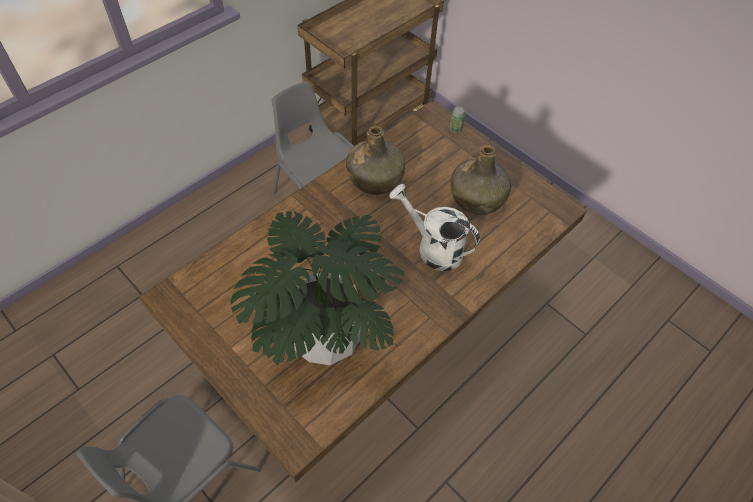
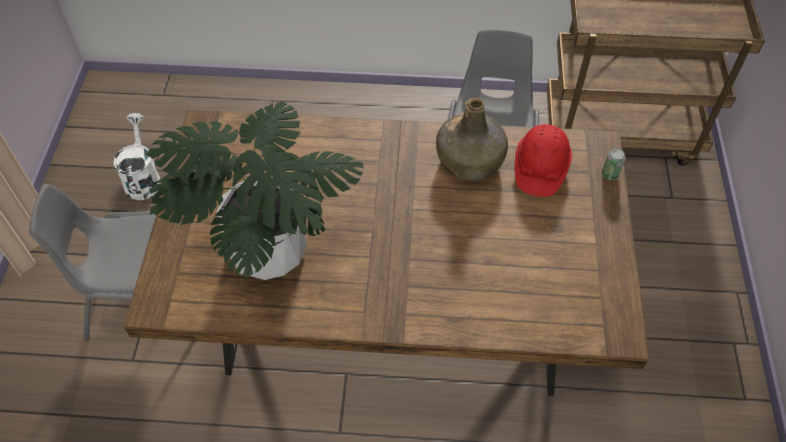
camera: 50 degrees right, 0 degrees up
white watering can [389,184,480,271] -> white watering can moved to [113,113,161,200]
green bottle [451,144,511,215] -> none
none -> red hard hat [515,124,572,197]

